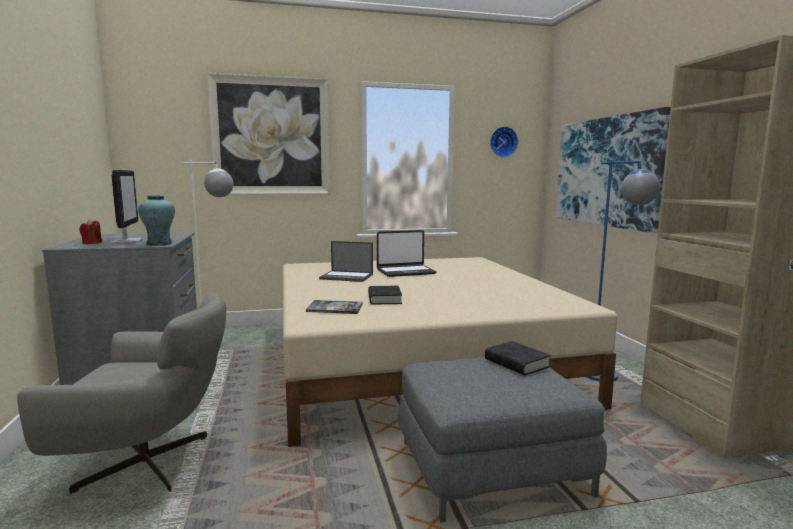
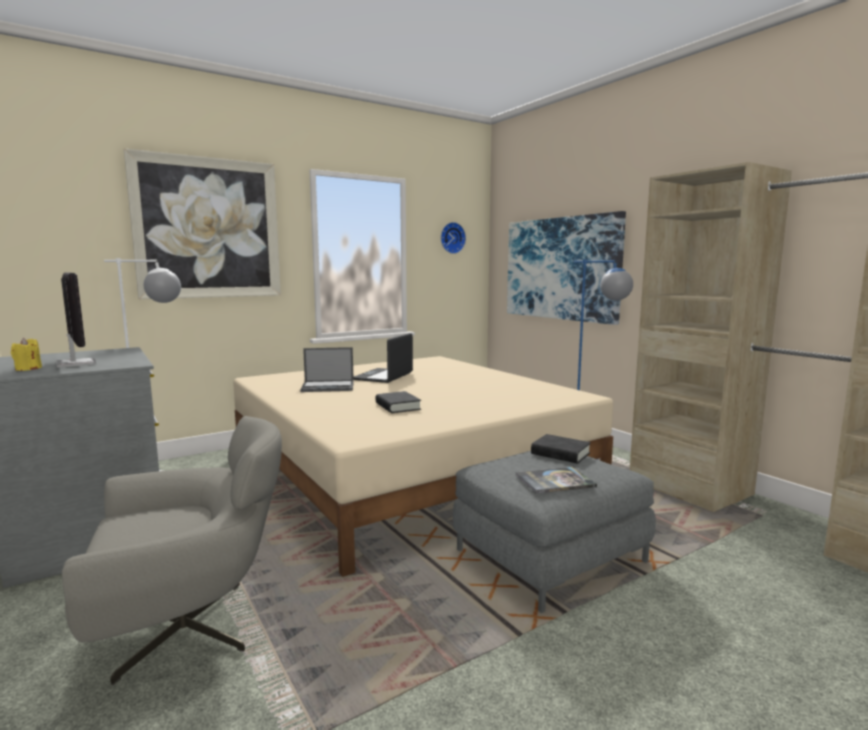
camera: 20 degrees left, 0 degrees up
red candle [79,219,102,244] -> yellow candle [11,338,42,371]
turquoise vase [138,195,175,246] -> none
book [306,300,363,314] -> book moved to [515,467,597,494]
laptop [377,230,437,277] -> laptop turned 150 degrees clockwise [353,333,413,383]

